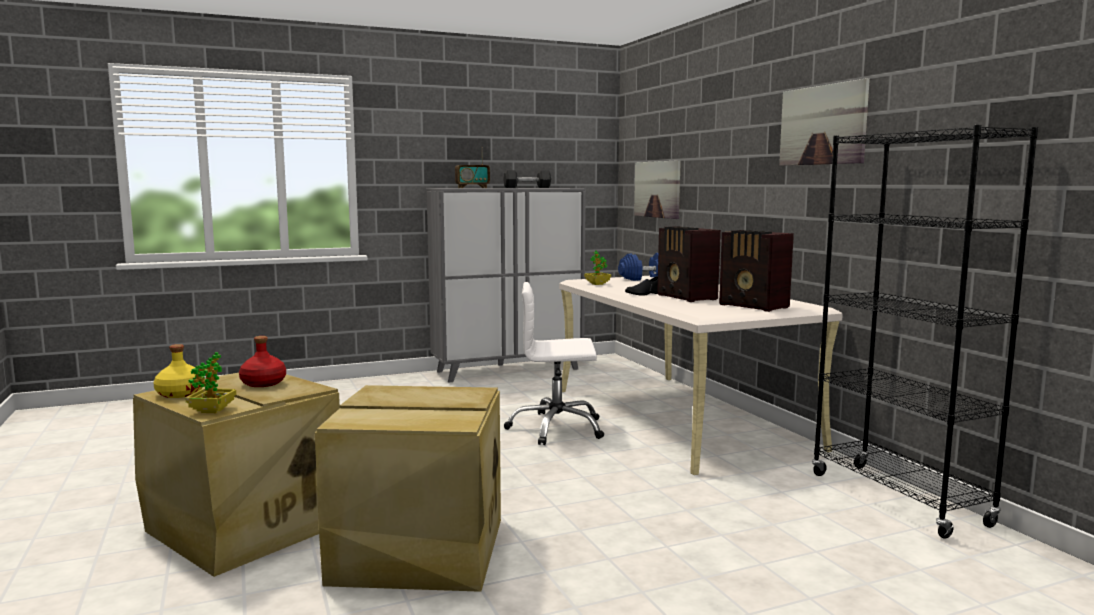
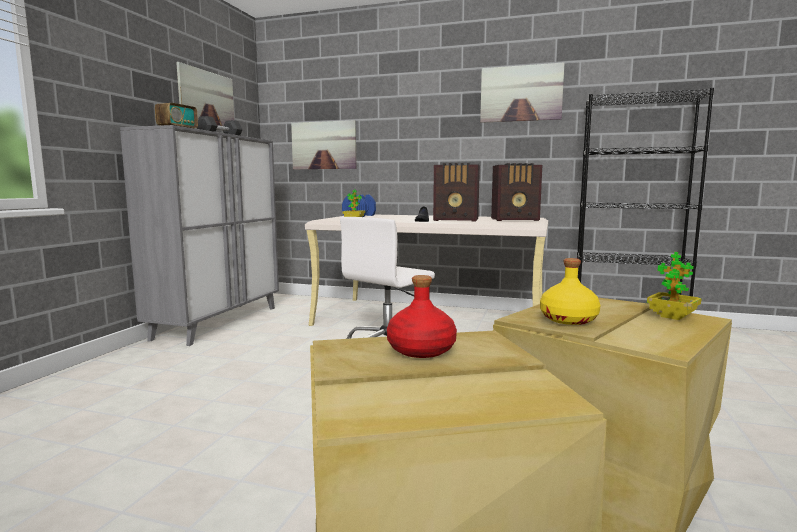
camera: 50 degrees left, 0 degrees up
yellow bottle [153,344,205,398] -> yellow bottle moved to [540,258,601,325]
potted plant [185,352,236,413] -> potted plant moved to [647,252,702,320]
none -> picture [176,62,234,126]

